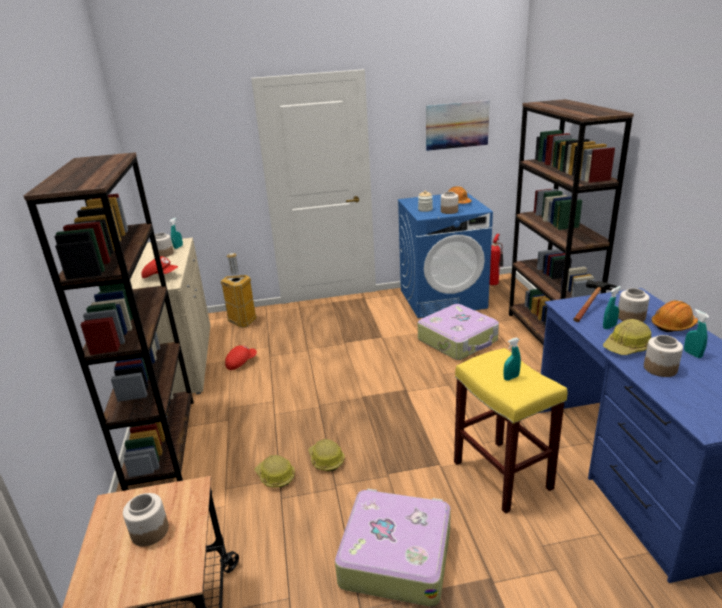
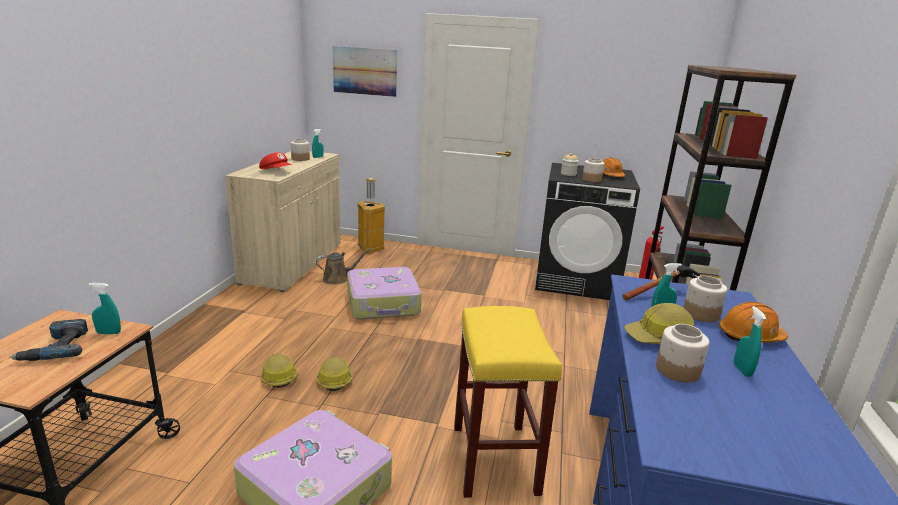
camera: 20 degrees right, 5 degrees down
brown bookcase [24,152,194,491] -> none
jar [123,493,169,547] -> power drill [10,319,88,361]
red cap [225,345,257,370] -> brown watering can [316,248,370,284]
blue washing machine [398,193,493,318] -> black washing machine [535,163,640,300]
suitcase [418,304,499,360] -> suitcase moved to [347,267,422,319]
picture [426,100,490,151] -> picture moved to [333,46,397,97]
turquoise spray bottle [504,338,521,380] -> turquoise spray bottle moved to [89,283,121,334]

